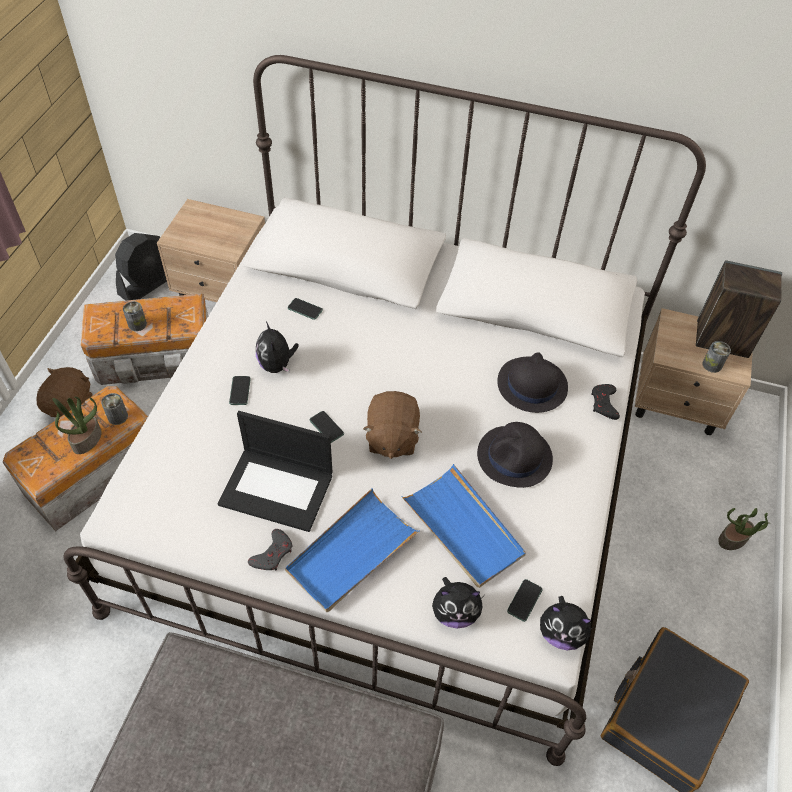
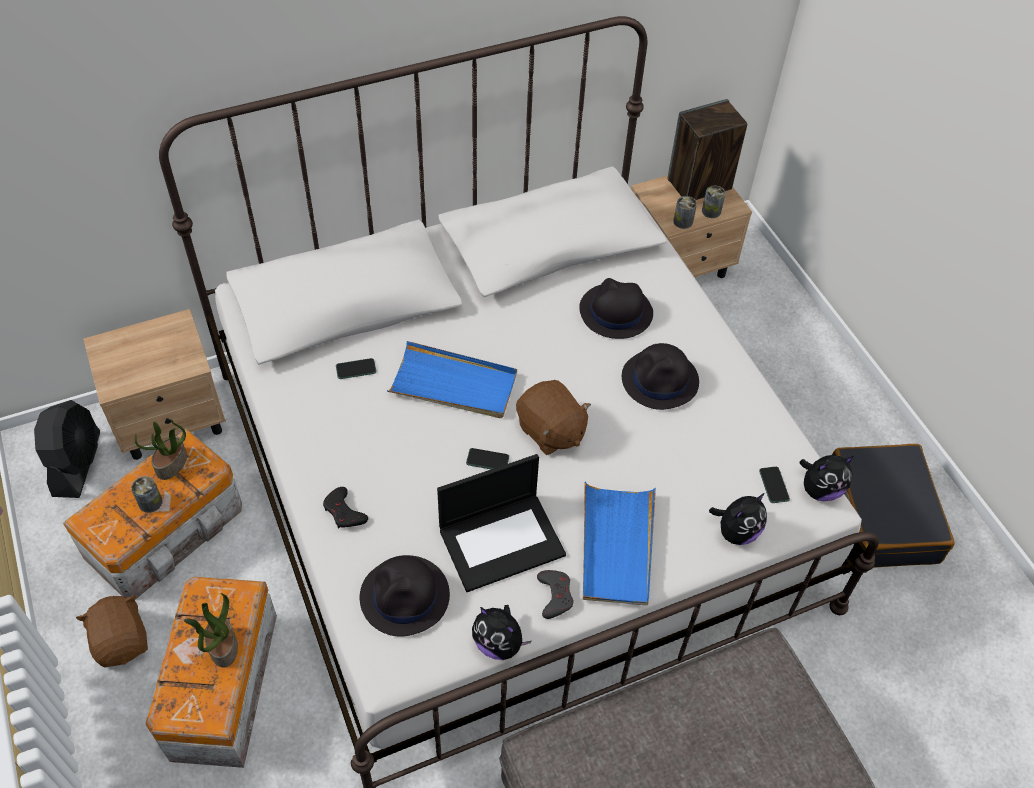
camera: 40 degrees left, 0 degrees up
can [101,393,128,425] -> can moved to [673,196,697,229]
phone [229,376,251,405] -> none
plush toy [256,321,299,373] -> plush toy moved to [472,605,531,660]
blue tray [401,464,526,588] -> blue tray moved to [387,341,517,418]
black game controller [591,384,620,420] -> black game controller moved to [323,487,368,528]
potted plant [718,508,770,550] -> potted plant moved to [135,419,187,480]
none -> black hat [360,555,450,637]

